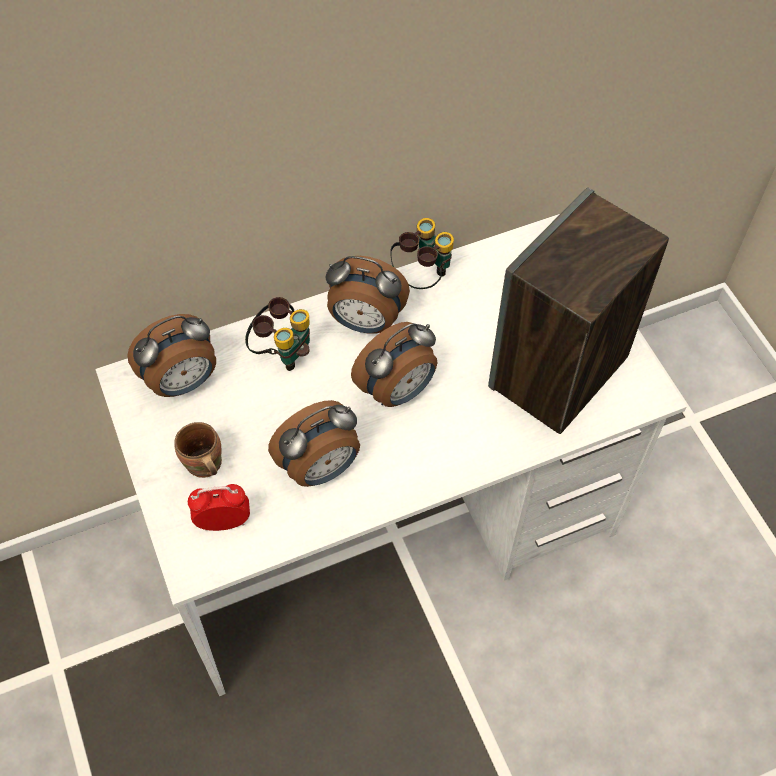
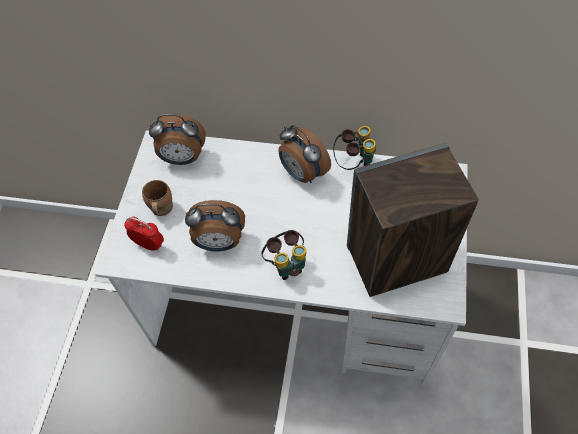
camera: 35 degrees right, 0 degrees up
binoculars [245,297,310,371] -> binoculars moved to [261,230,306,280]
alarm clock [351,322,437,407] -> none

